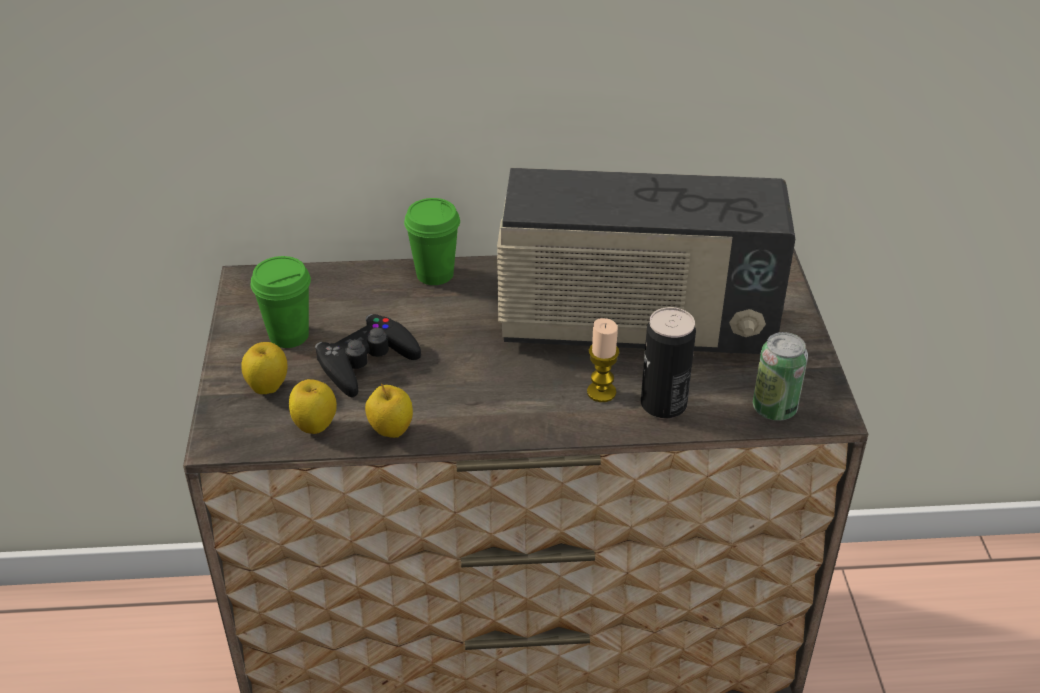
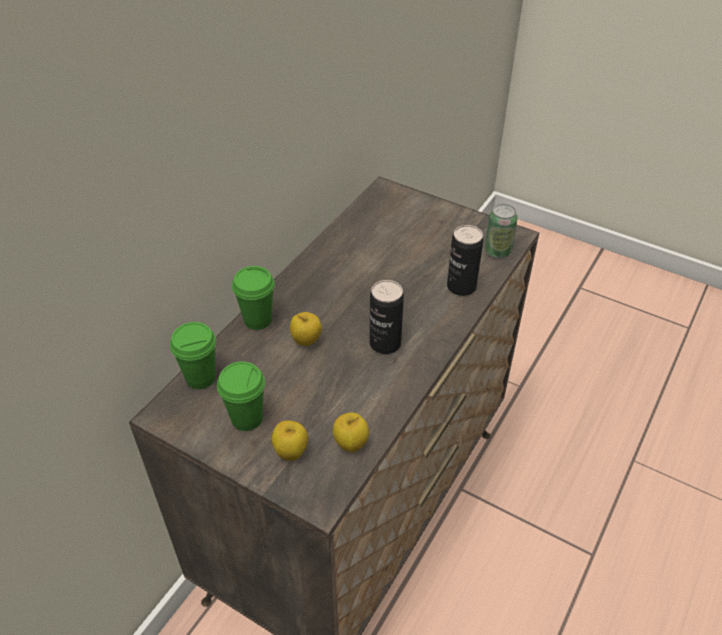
camera: 55 degrees left, 5 degrees up
black game controller [315,314,421,397] -> none
apple [365,383,413,438] -> apple moved to [290,312,322,346]
radio [497,168,795,354] -> none
candle [587,318,619,402] -> none
none -> green cup [170,322,216,389]
none -> can [370,280,404,354]

